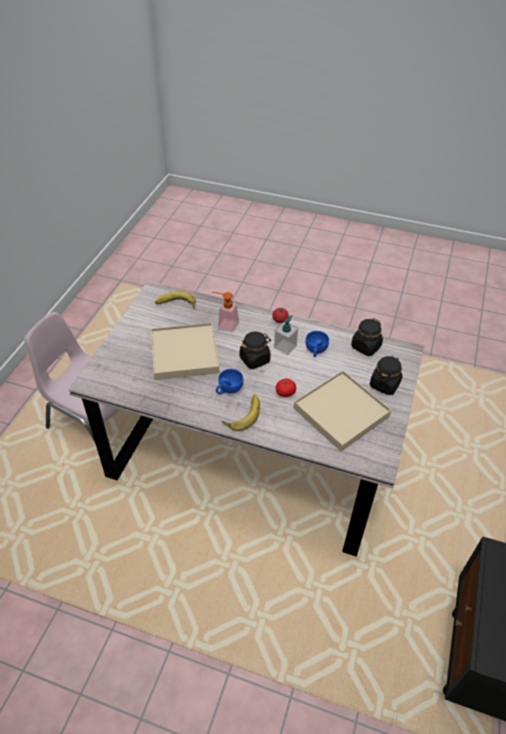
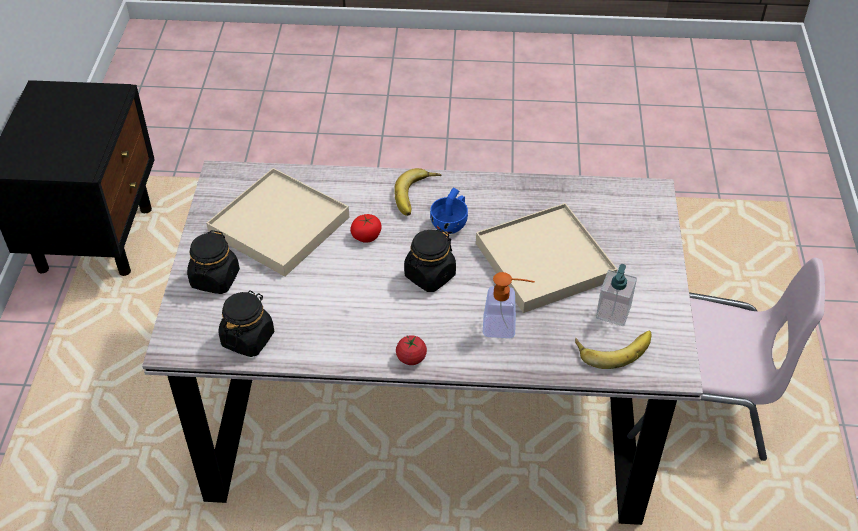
camera: 165 degrees right, 0 degrees up
soap dispenser [274,315,298,355] -> soap dispenser moved to [596,264,637,326]
blue cup [305,331,329,357] -> none

